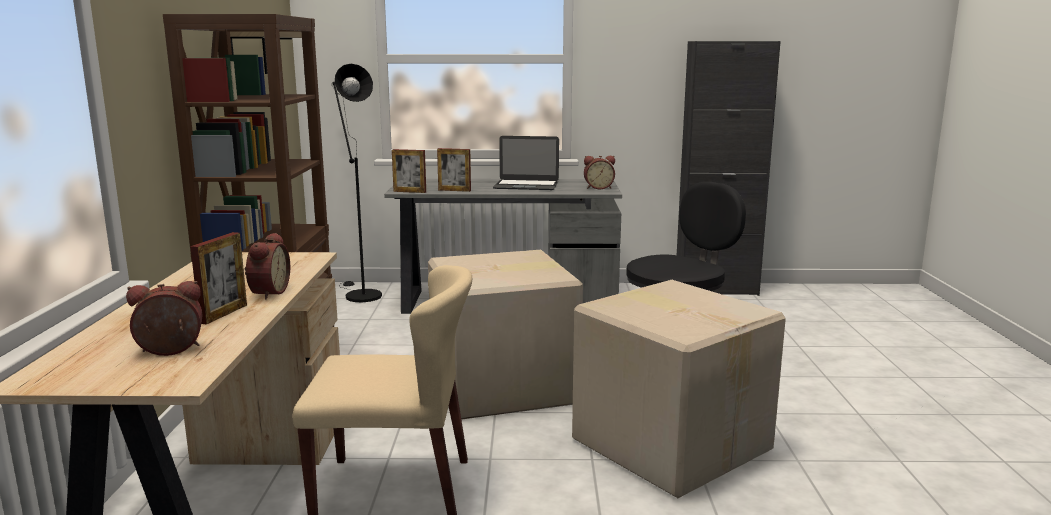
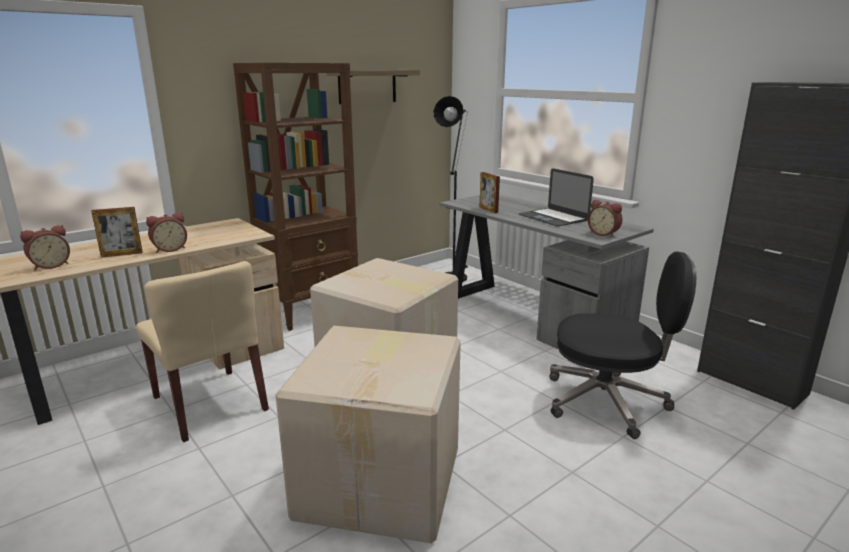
camera: 50 degrees right, 5 degrees up
alarm clock [126,281,203,356] -> alarm clock turned 105 degrees clockwise [20,225,70,270]
picture frame [392,149,426,193] -> none

